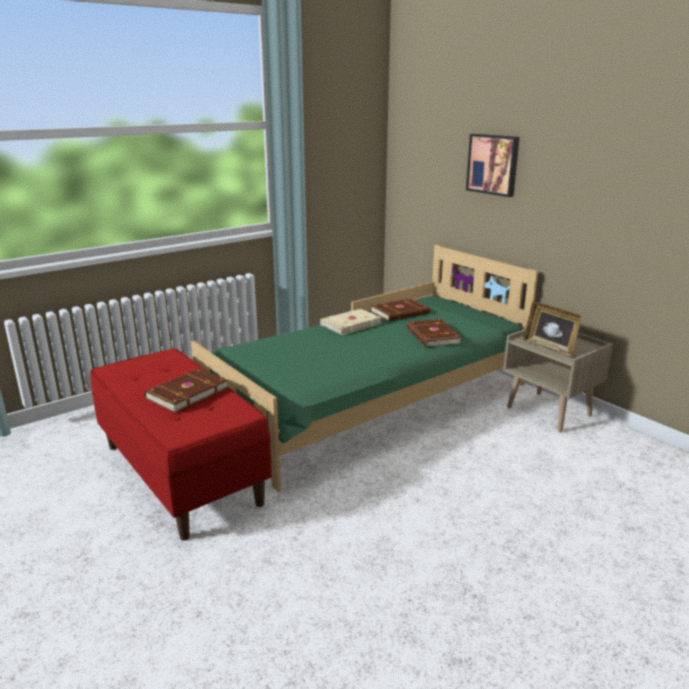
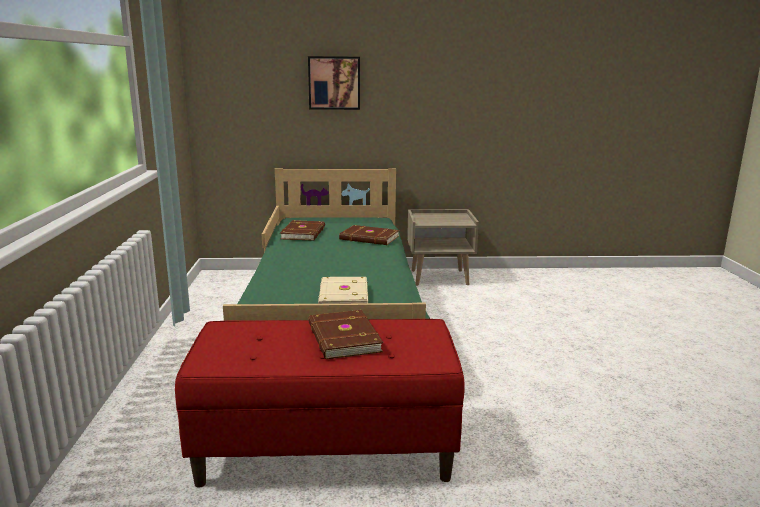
camera: 55 degrees left, 5 degrees down
beige book [320,309,382,335] -> beige book moved to [318,277,368,304]
picture frame [523,302,581,358] -> none

